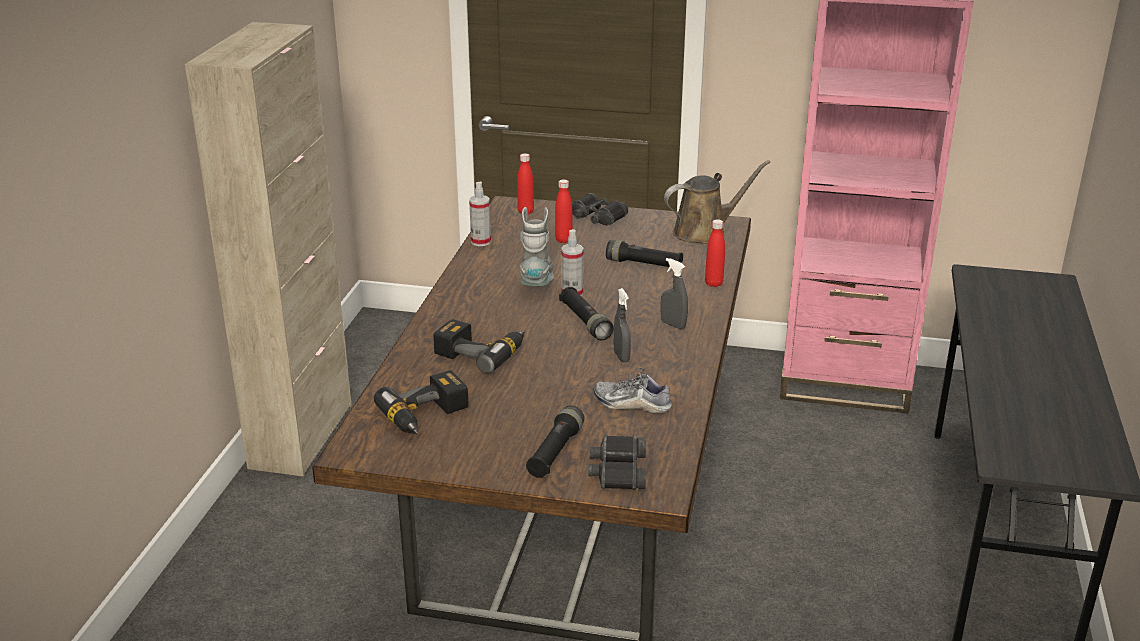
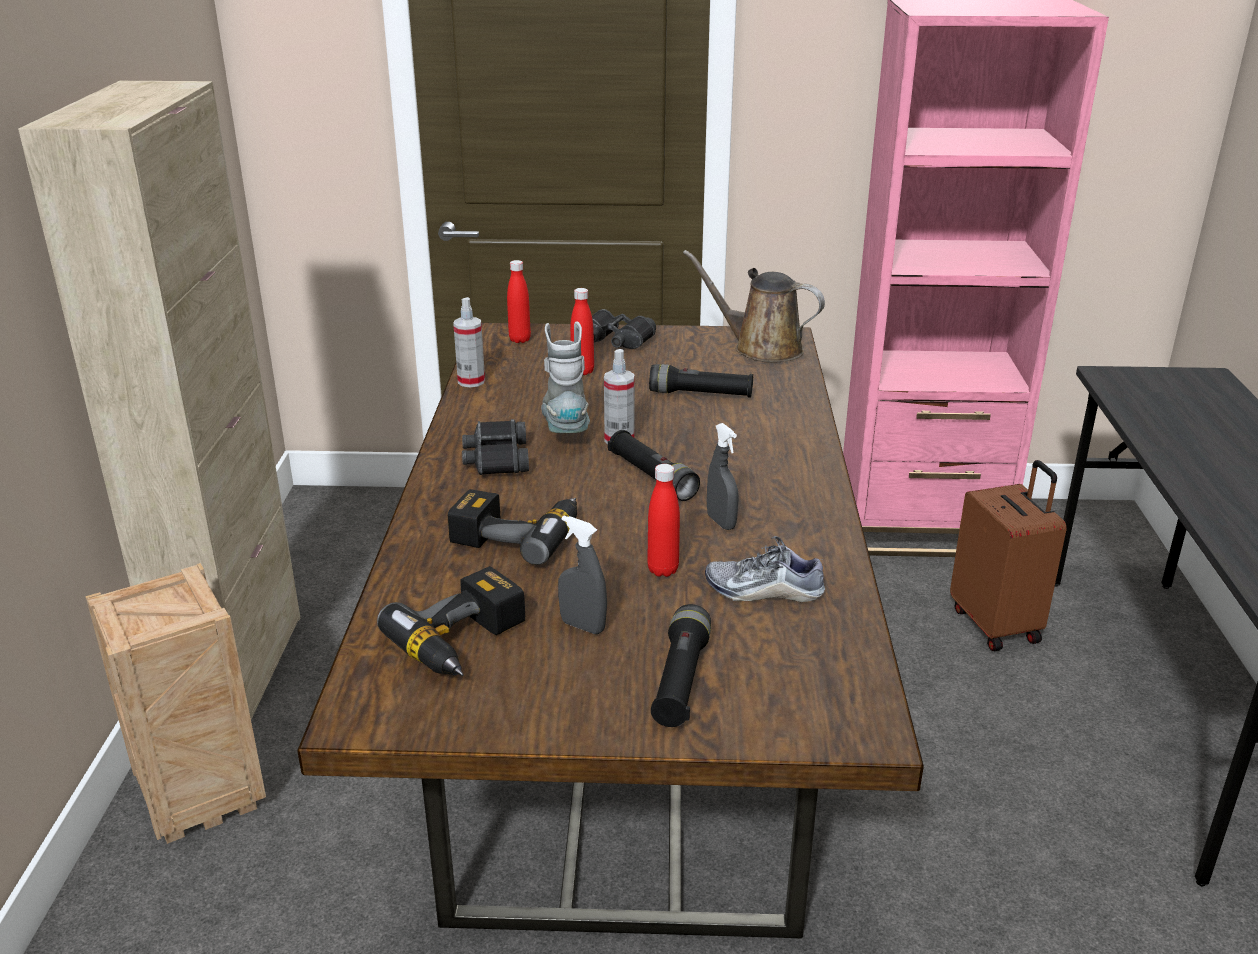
camera: 10 degrees left, 0 degrees up
black binoculars [588,435,646,490] -> black binoculars moved to [462,419,529,475]
grey spray bottle [660,258,688,330] -> grey spray bottle moved to [558,515,607,634]
brown watering can [664,160,770,244] -> brown watering can turned 120 degrees counterclockwise [683,250,825,363]
red bottle [705,219,725,287] -> red bottle moved to [647,464,680,577]
none -> crate [85,563,266,844]
none -> brown suitcase [950,460,1067,651]

